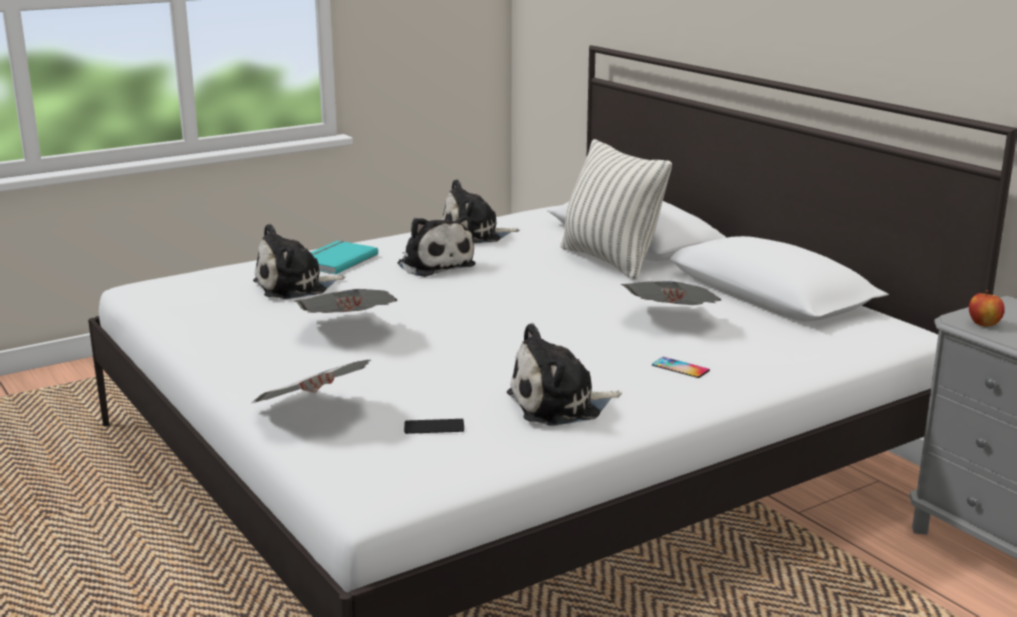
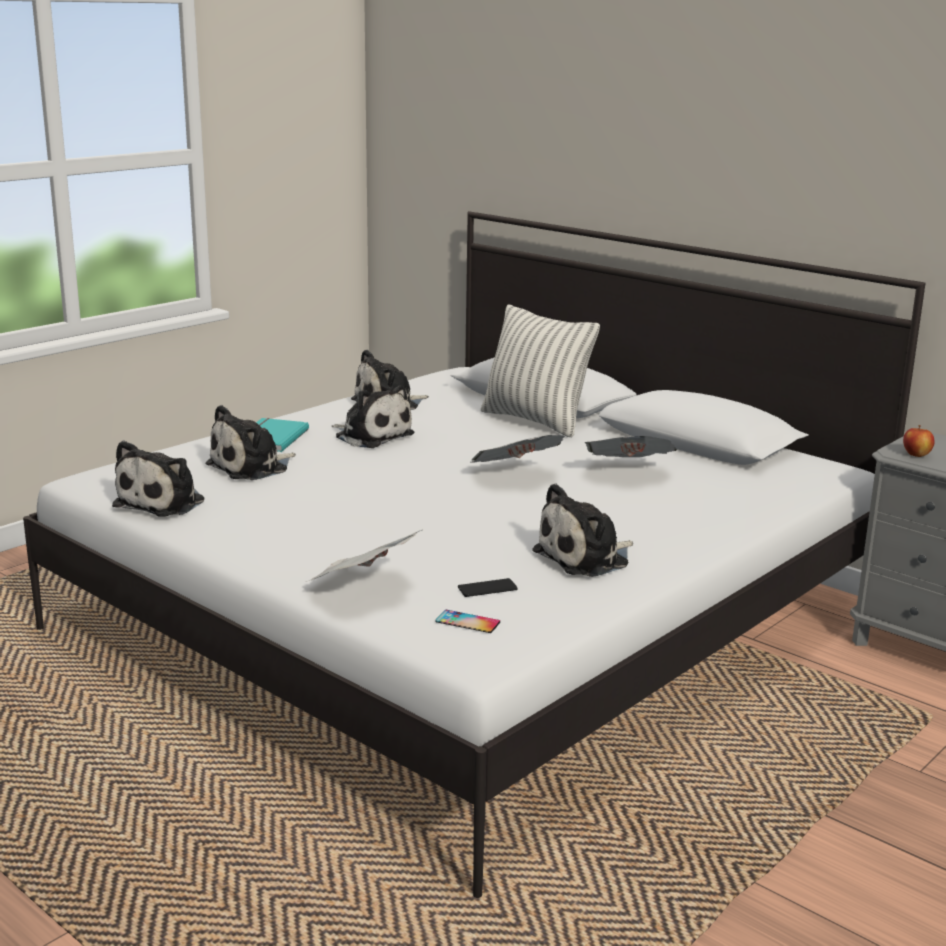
camera: 15 degrees left, 0 degrees up
newspaper [295,289,398,313] -> newspaper moved to [472,435,565,463]
phone [652,357,710,378] -> phone moved to [436,610,500,633]
none -> plush toy [112,440,204,517]

